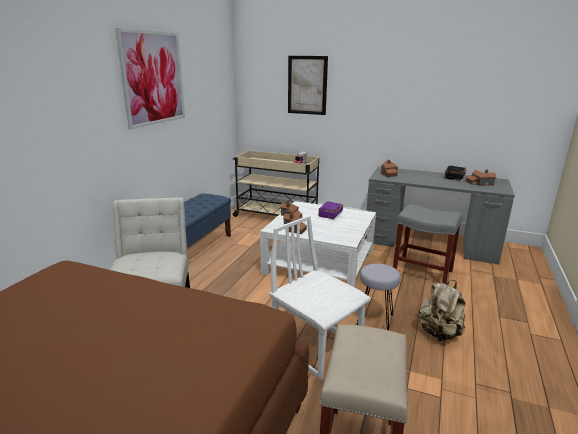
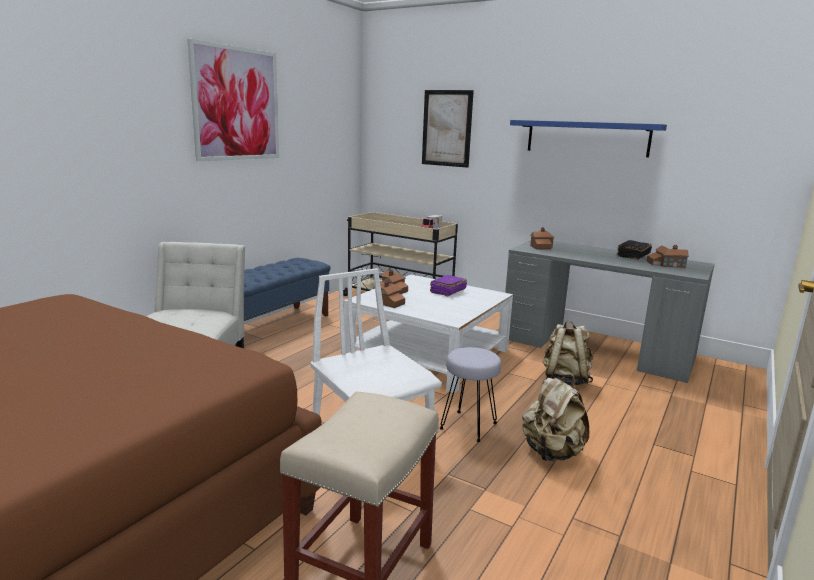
camera: 10 degrees right, 5 degrees down
grey stool [393,204,462,283] -> beige backpack [542,321,593,385]
none -> blue shelf [510,120,667,157]

